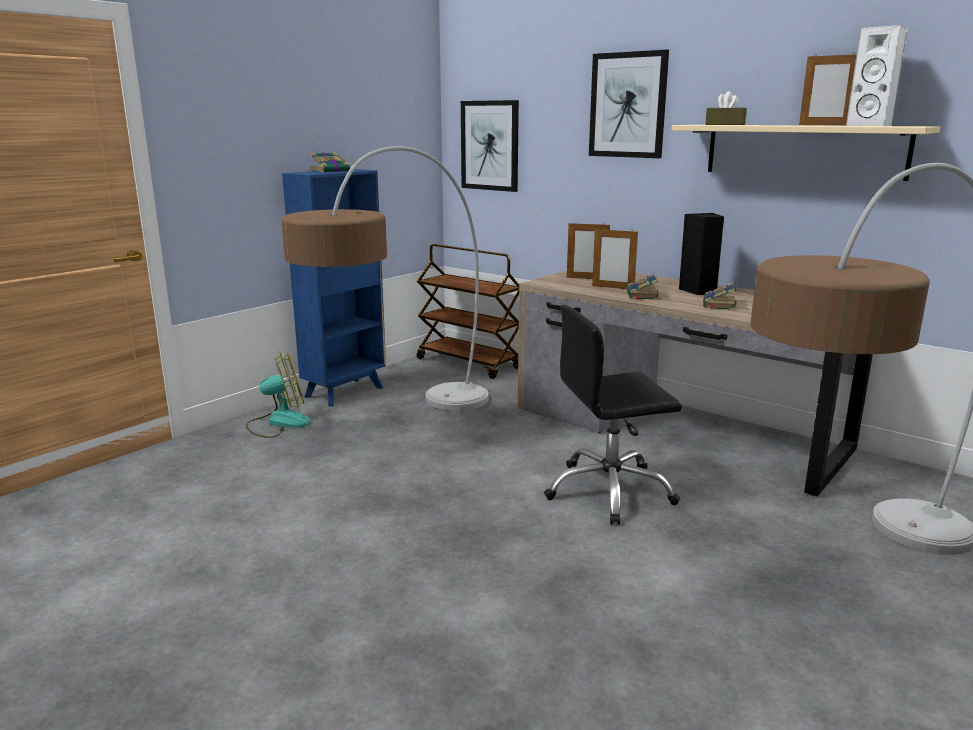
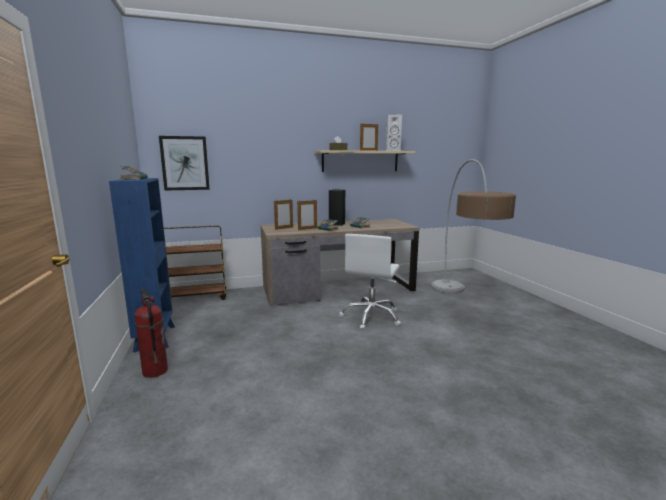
camera: 55 degrees left, 5 degrees down
fan [246,352,311,438] -> fire extinguisher [135,289,168,378]
floor lamp [281,146,489,411] -> none
black office chair [544,305,682,525] -> white office chair [339,234,401,330]
picture [589,50,669,158] -> none

